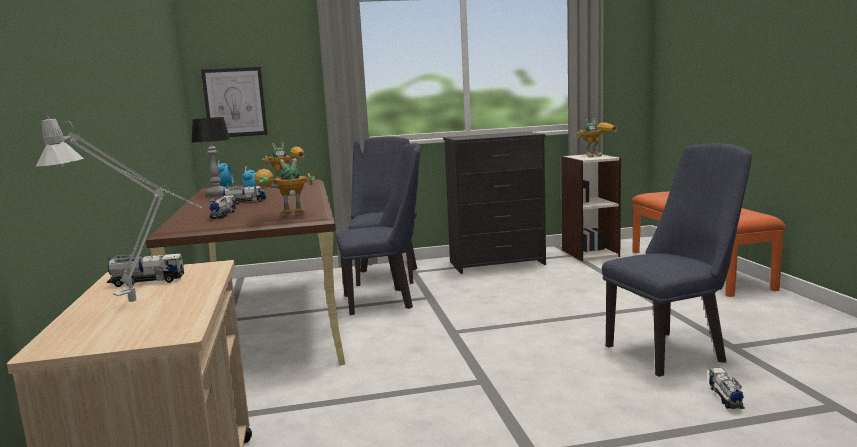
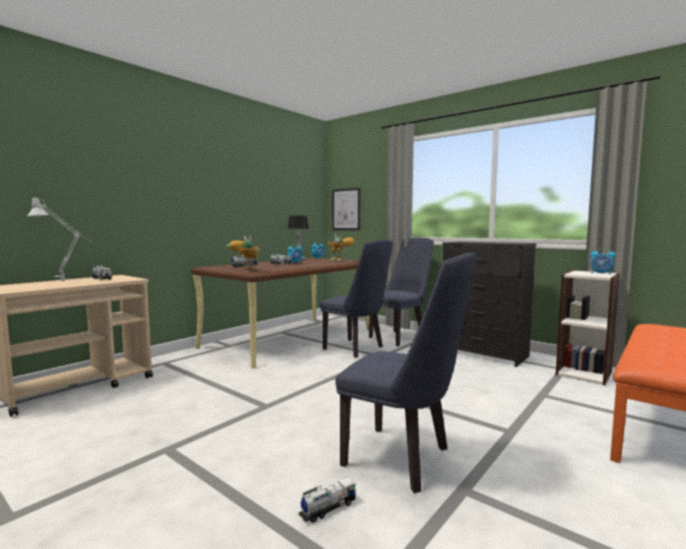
camera: 50 degrees right, 5 degrees down
toy robot [577,118,617,157] -> alarm clock [590,248,616,275]

